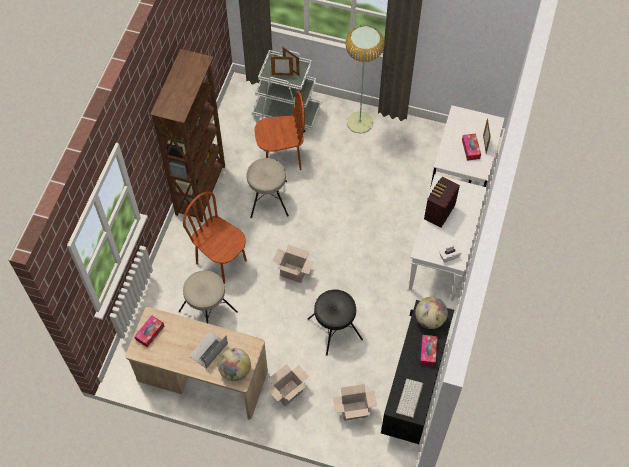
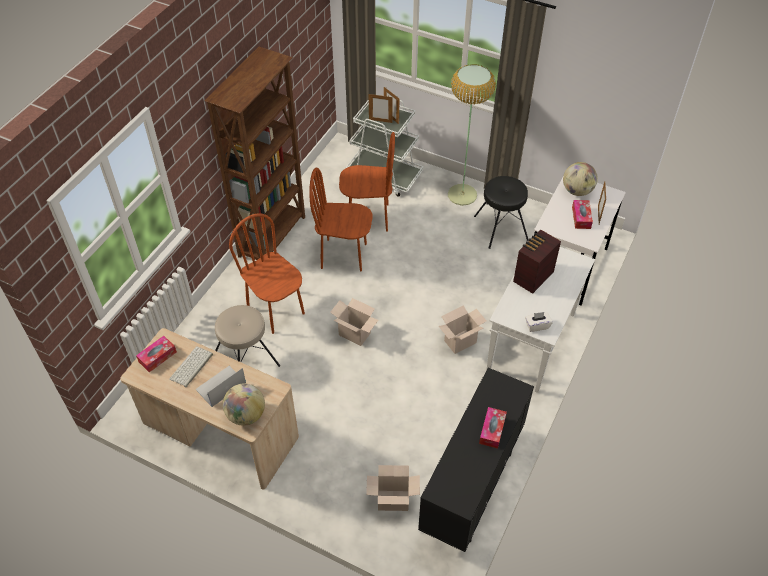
camera: 10 degrees right, 10 degrees down
beige stool [247,158,289,218] -> brown chair [309,168,373,272]
cardboard box [267,364,309,406] -> cardboard box moved to [439,306,486,354]
black stool [308,289,363,356] -> black stool moved to [474,176,529,249]
keyboard [396,379,423,418] -> keyboard moved to [169,346,213,387]
globe [415,297,448,329] -> globe moved to [563,162,598,196]

